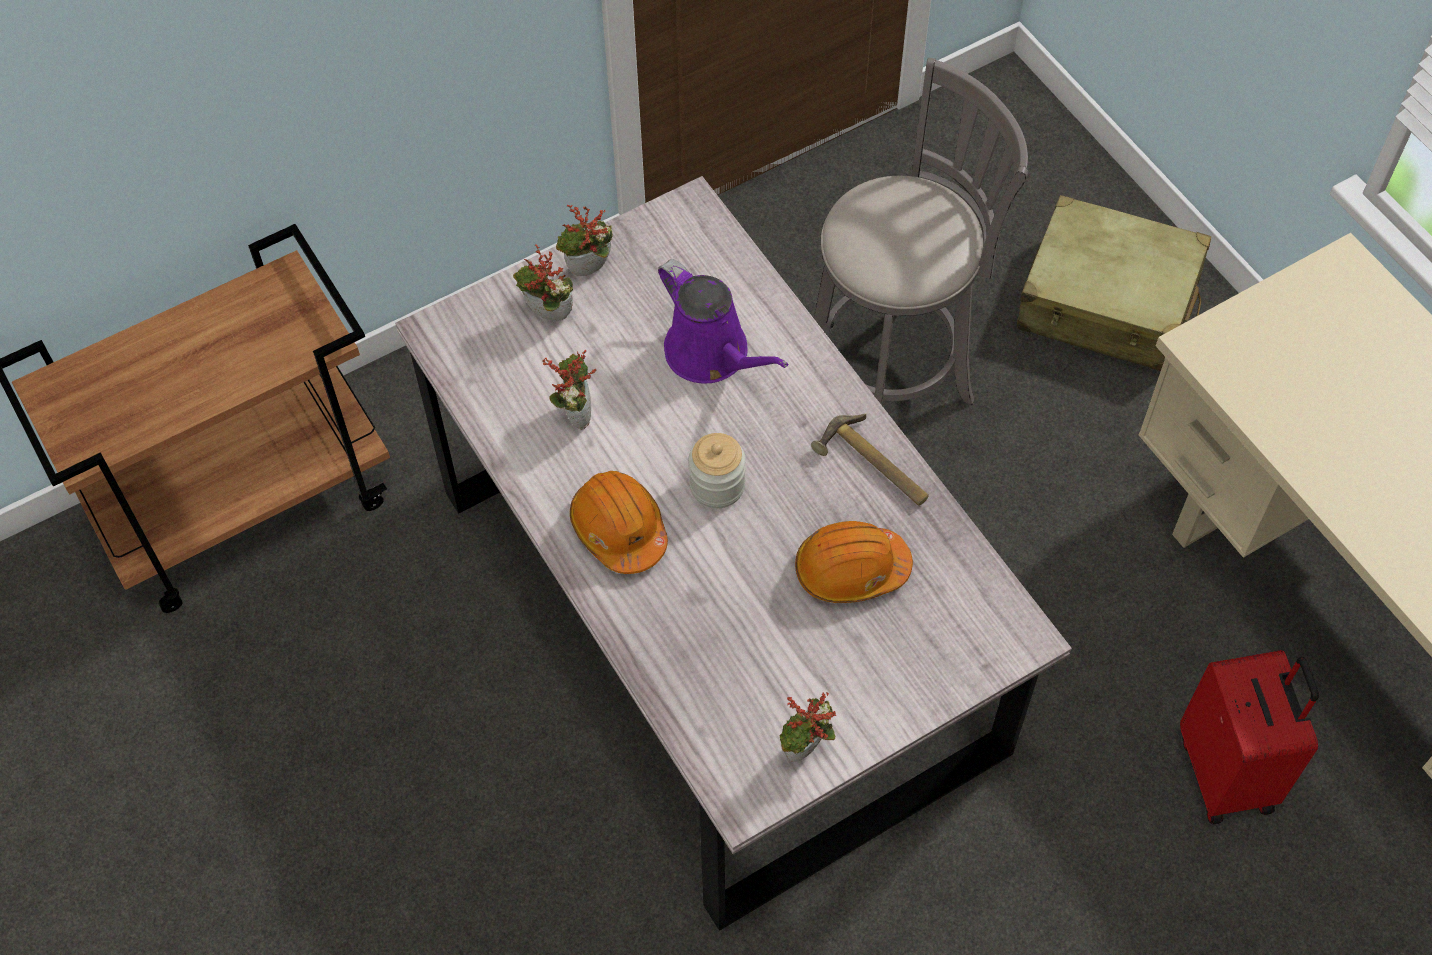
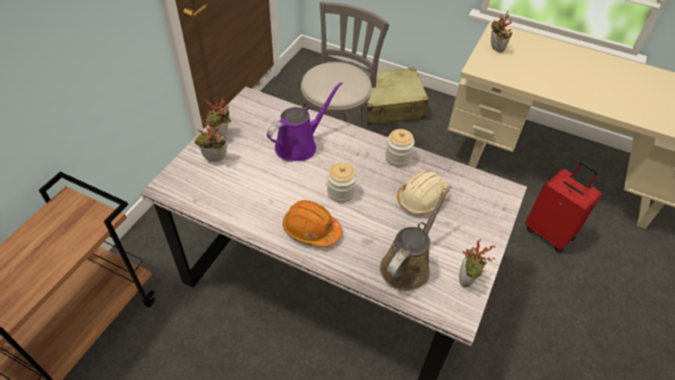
camera: 35 degrees left, 10 degrees down
potted plant [543,350,596,430] -> potted plant moved to [491,11,512,53]
purple watering can [658,259,788,383] -> purple watering can turned 60 degrees counterclockwise [267,82,343,162]
orange hard hat [795,521,913,603] -> beige hard hat [397,171,450,215]
hammer [811,413,929,506] -> jar [385,129,414,167]
none -> brown watering can [380,185,452,291]

